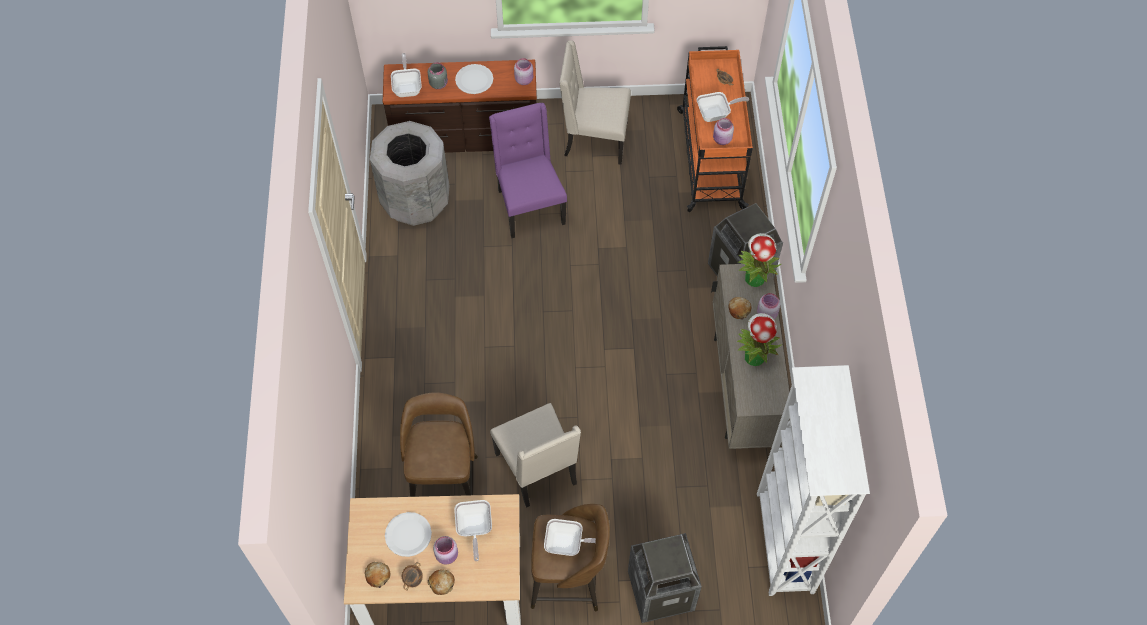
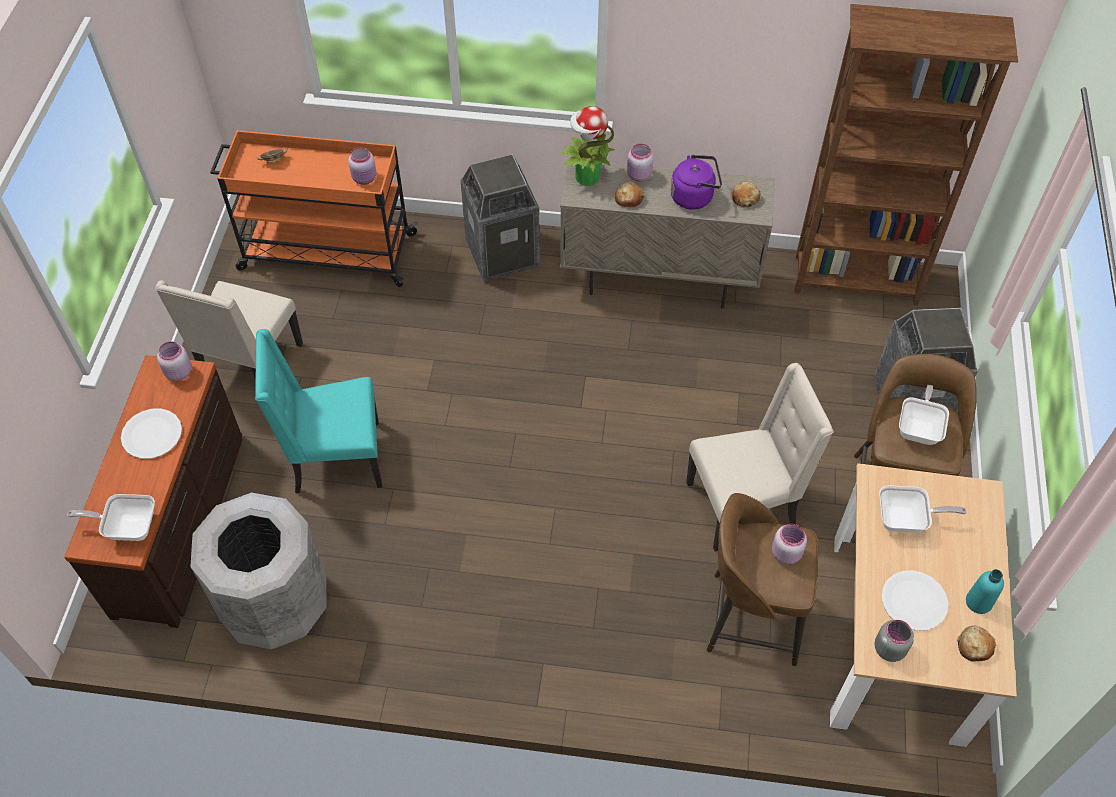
camera: 80 degrees left, 5 degrees down
bowl [402,562,423,591] -> turquoise bottle [966,569,1004,614]
bread [427,569,455,595] -> bread moved to [732,181,761,207]
grey jar [428,62,448,89] -> grey jar moved to [875,620,914,662]
pink jar [433,536,458,565] -> pink jar moved to [772,524,807,564]
purple chair [489,103,567,238] -> turquoise chair [255,329,383,493]
frying pan [697,92,749,122] -> none
potted plant [737,313,782,366] -> purple kettle [671,155,722,209]
white bookcase [757,365,870,596] -> brown bookcase [795,4,1018,306]

